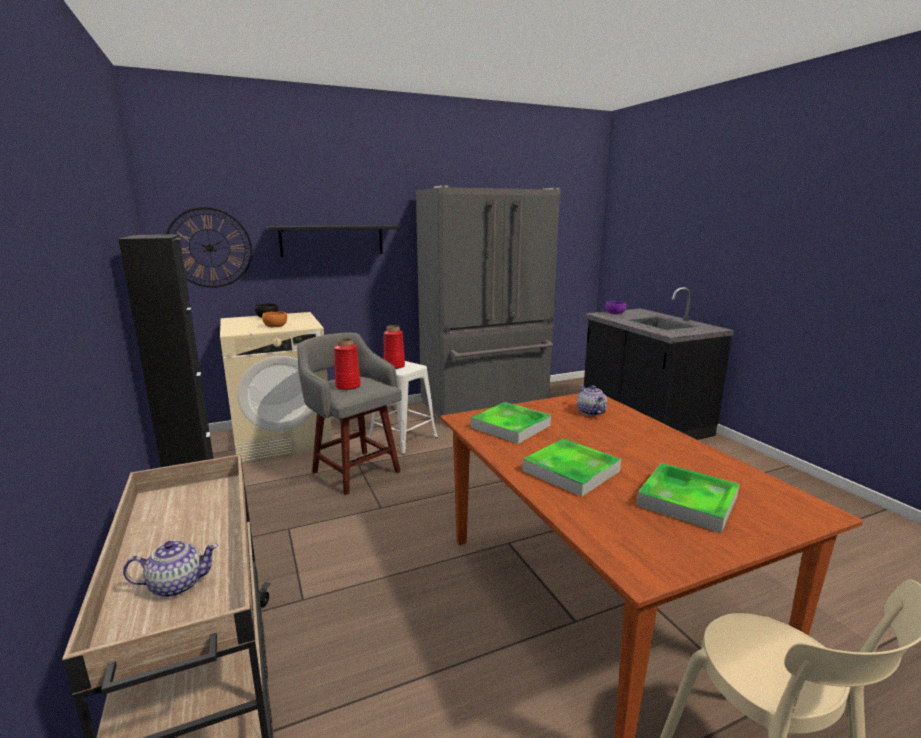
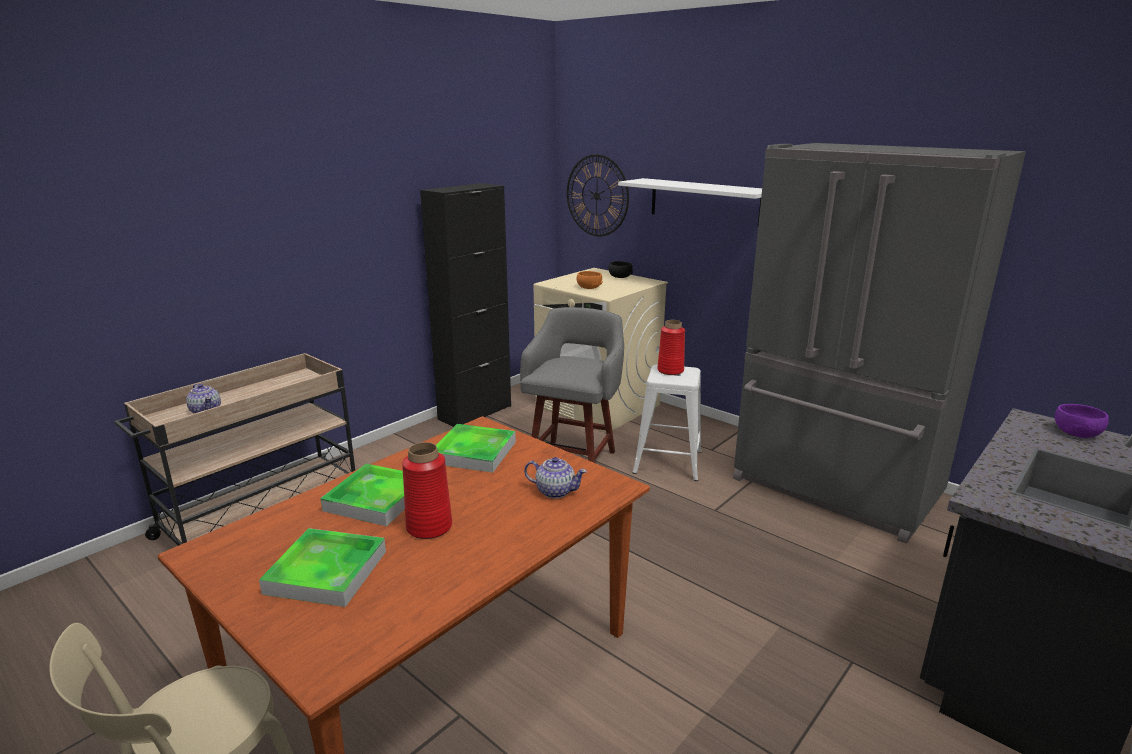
camera: 65 degrees right, 5 degrees up
black shelf [266,225,401,257] -> white shelf [618,178,762,225]
red vase [334,338,361,390] -> red vase moved to [402,442,452,539]
teapot [577,385,607,416] -> teapot turned 60 degrees clockwise [524,457,587,499]

